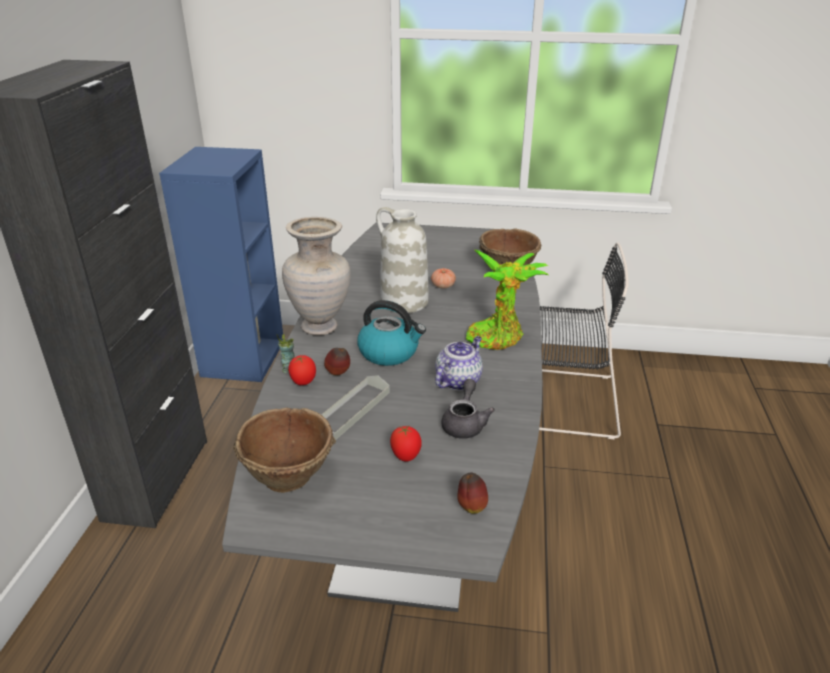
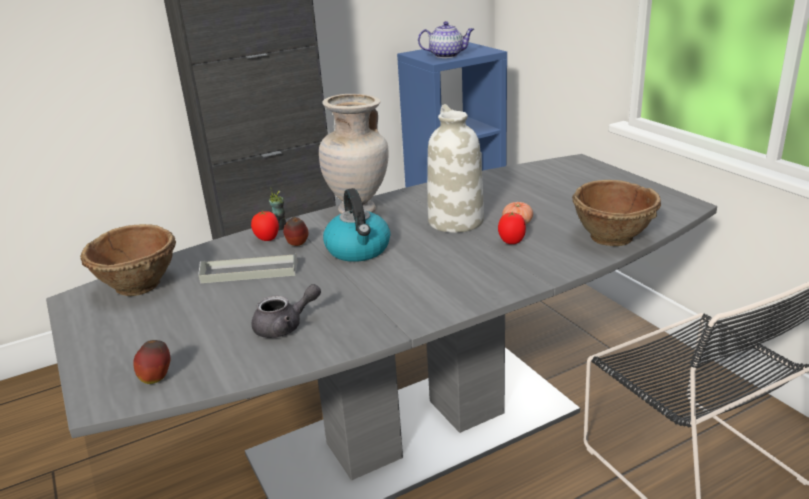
camera: 55 degrees right, 5 degrees down
tomato [390,426,422,462] -> tomato moved to [498,211,526,244]
teapot [435,336,483,391] -> teapot moved to [418,21,474,58]
potted plant [466,250,549,350] -> none

